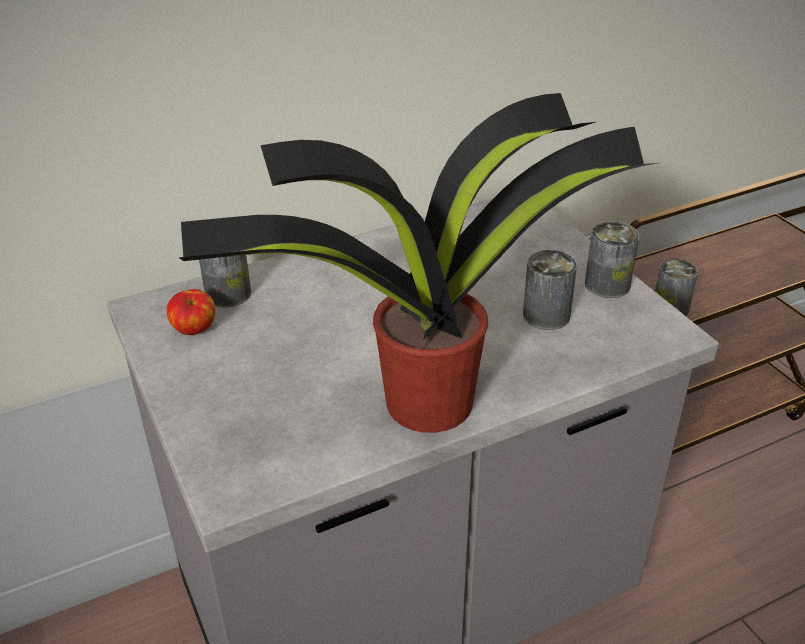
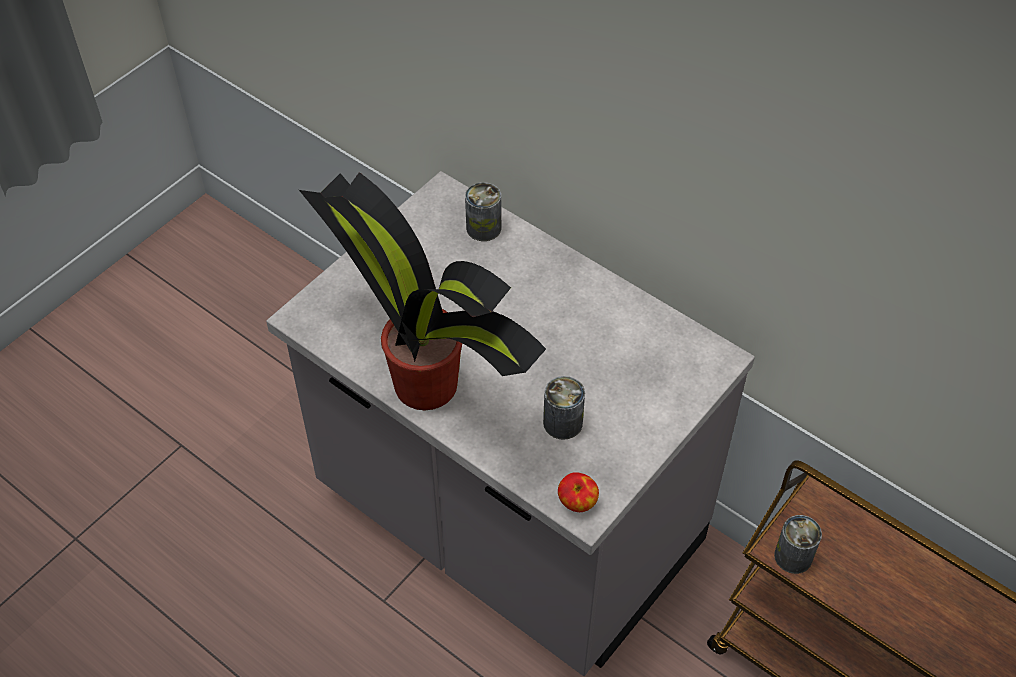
camera: 65 degrees right, 15 degrees up
apple [167,289,215,335] -> apple moved to [558,472,599,512]
can [585,221,639,298] -> none

